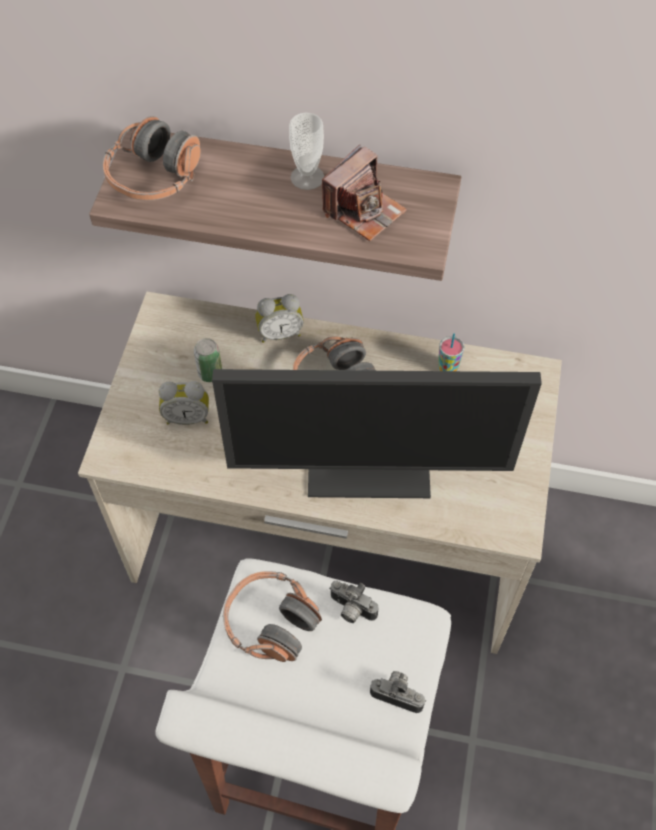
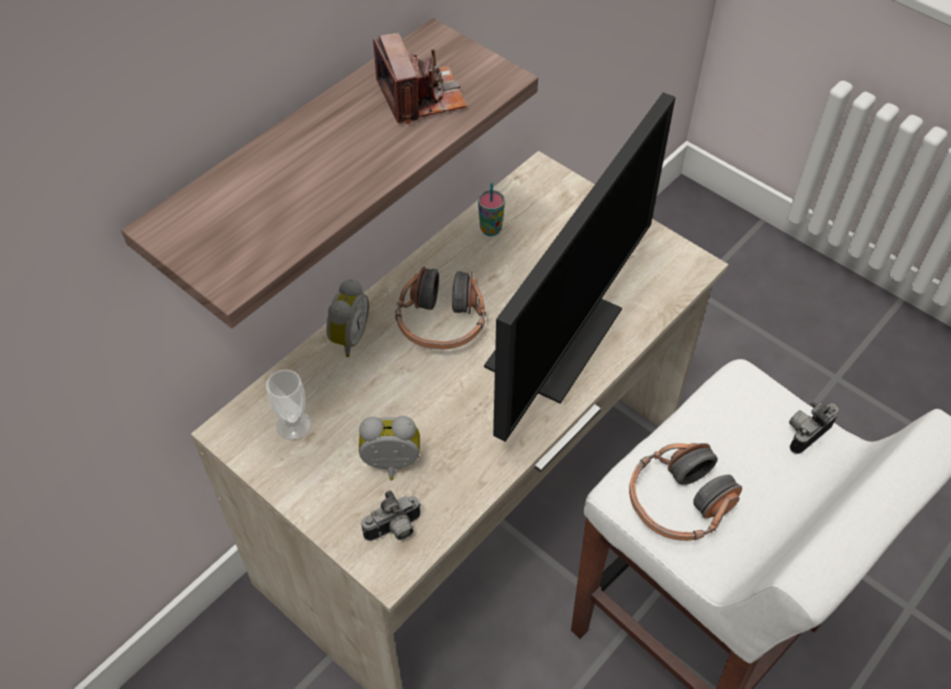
camera: 60 degrees left, 5 degrees down
headphones [103,116,201,201] -> none
alarm clock [159,381,209,425] -> alarm clock turned 120 degrees counterclockwise [359,416,420,481]
can [194,338,222,382] -> none
cup [289,112,324,190] -> cup moved to [266,370,312,440]
camera [329,581,379,623] -> camera moved to [361,490,421,541]

